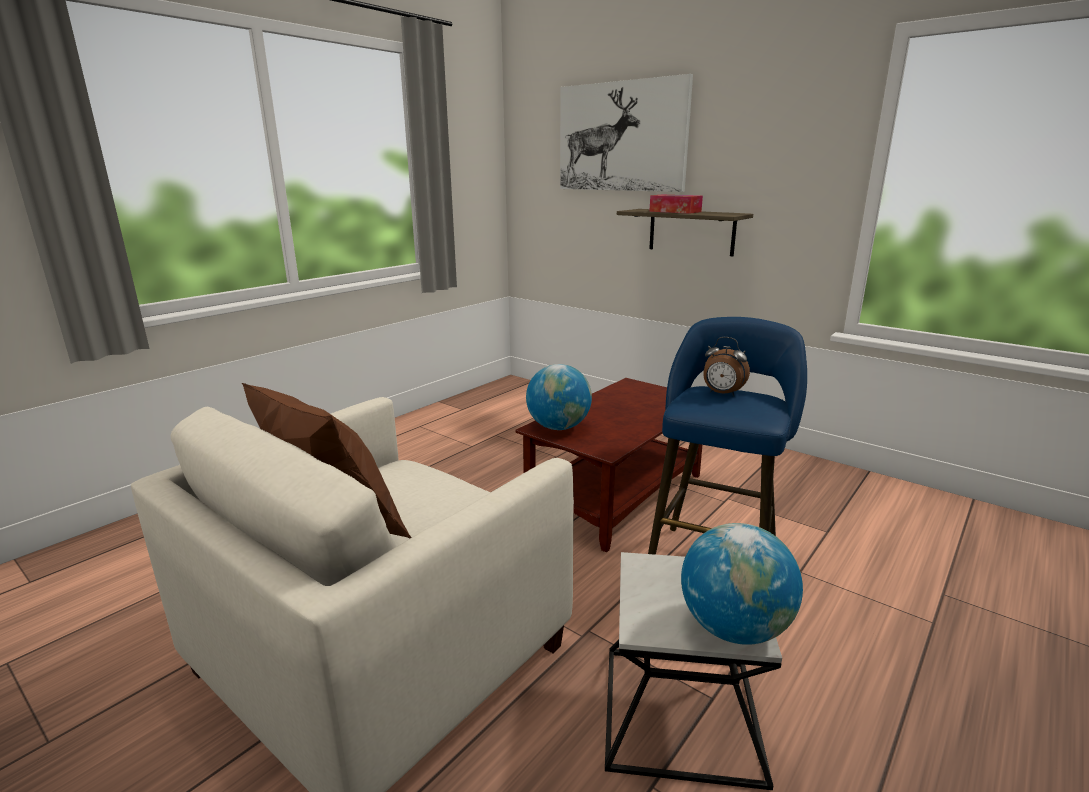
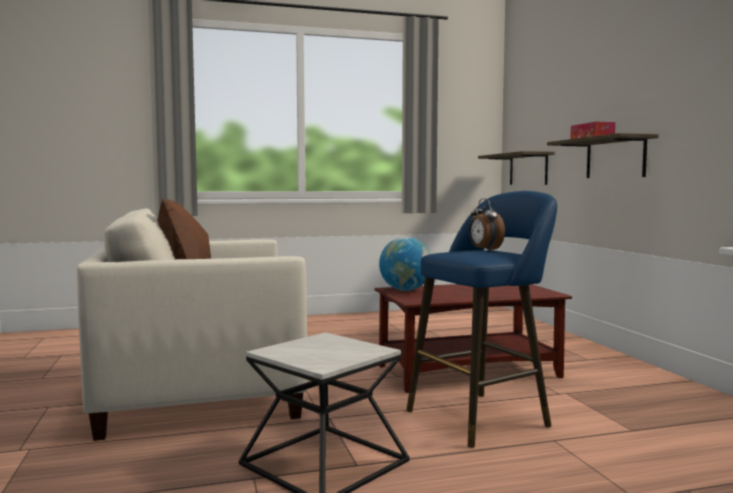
camera: 35 degrees right, 15 degrees down
picture [560,74,693,192] -> none
globe [681,523,803,645] -> none
none -> shelf [478,151,555,185]

